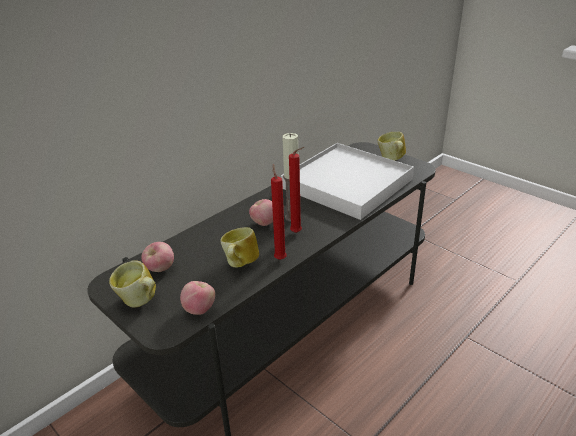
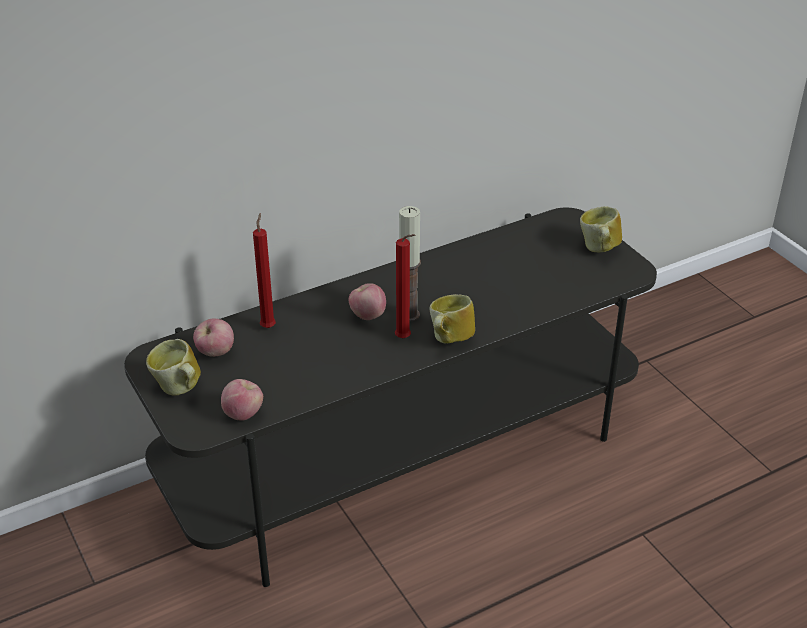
camera: 15 degrees right, 5 degrees up
mug [220,227,259,267] -> mug moved to [430,294,475,343]
red candle [271,164,287,260] -> red candle moved to [253,213,276,328]
white tray [281,143,414,220] -> none

